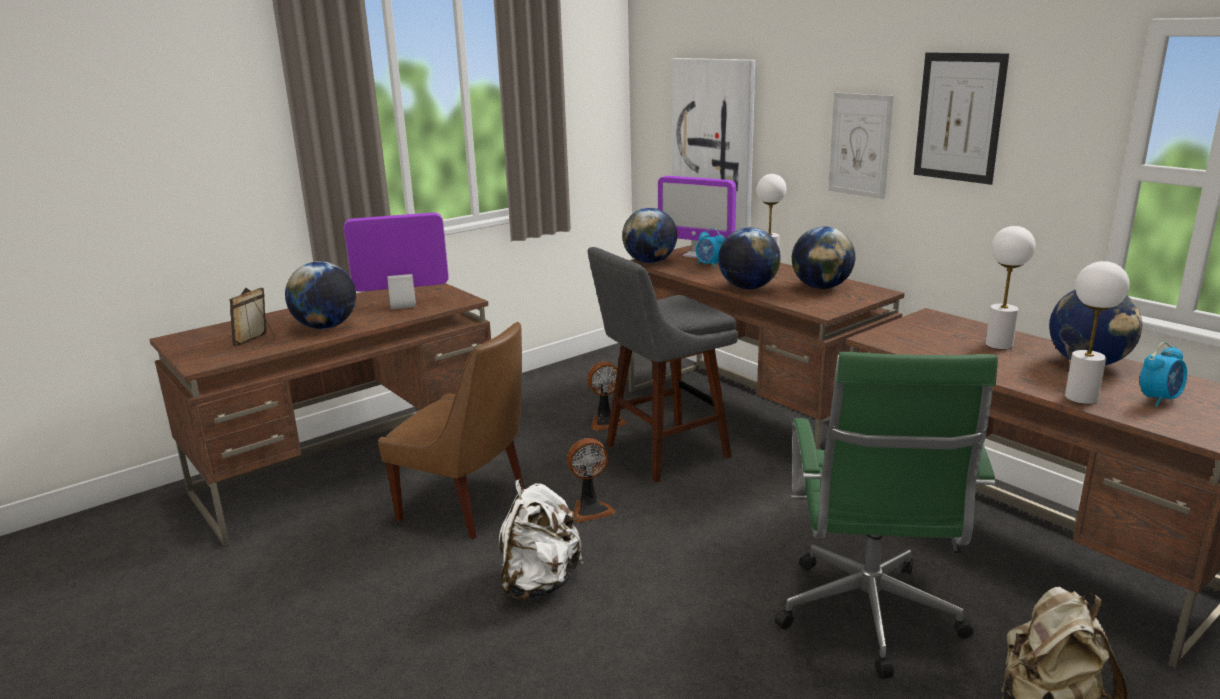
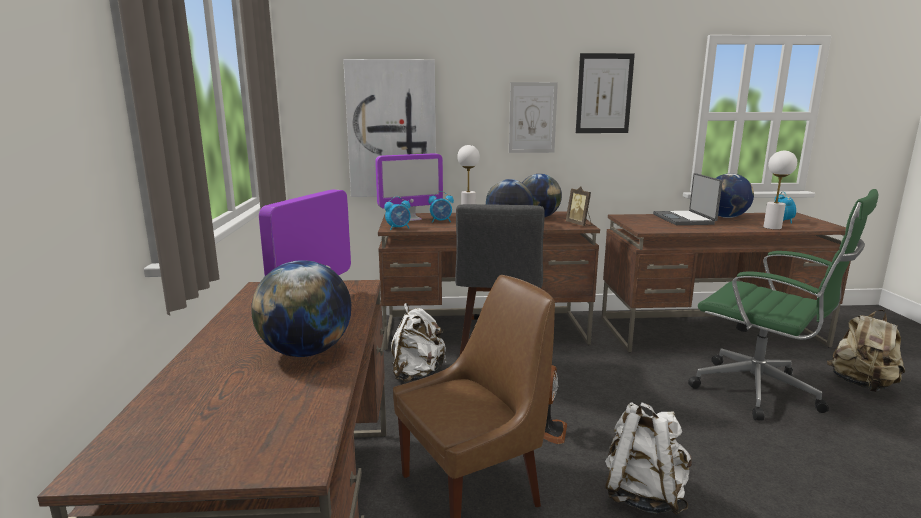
camera: 55 degrees left, 5 degrees down
picture frame [229,288,276,349] -> picture frame moved to [566,186,592,226]
fan [587,361,627,431] -> white backpack [391,303,446,382]
globe [622,208,677,263] -> alarm clock [384,196,411,230]
white table lamp [985,226,1035,349] -> laptop [653,173,723,225]

